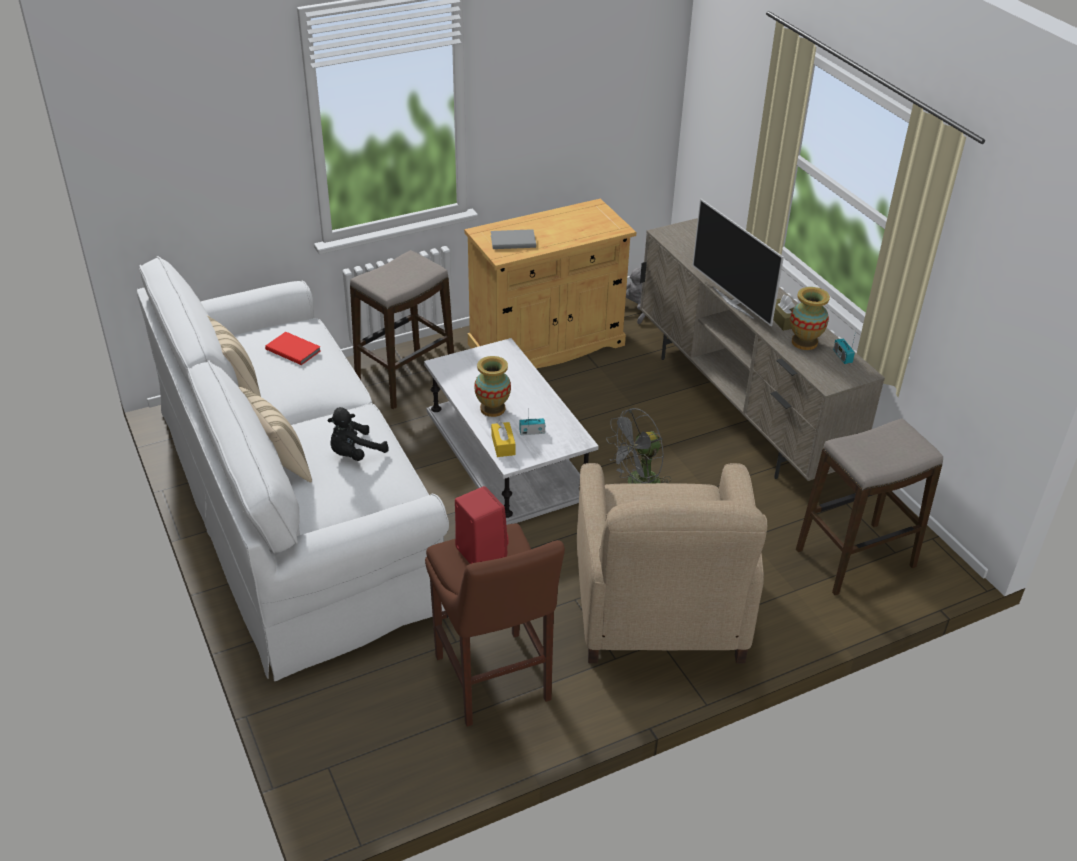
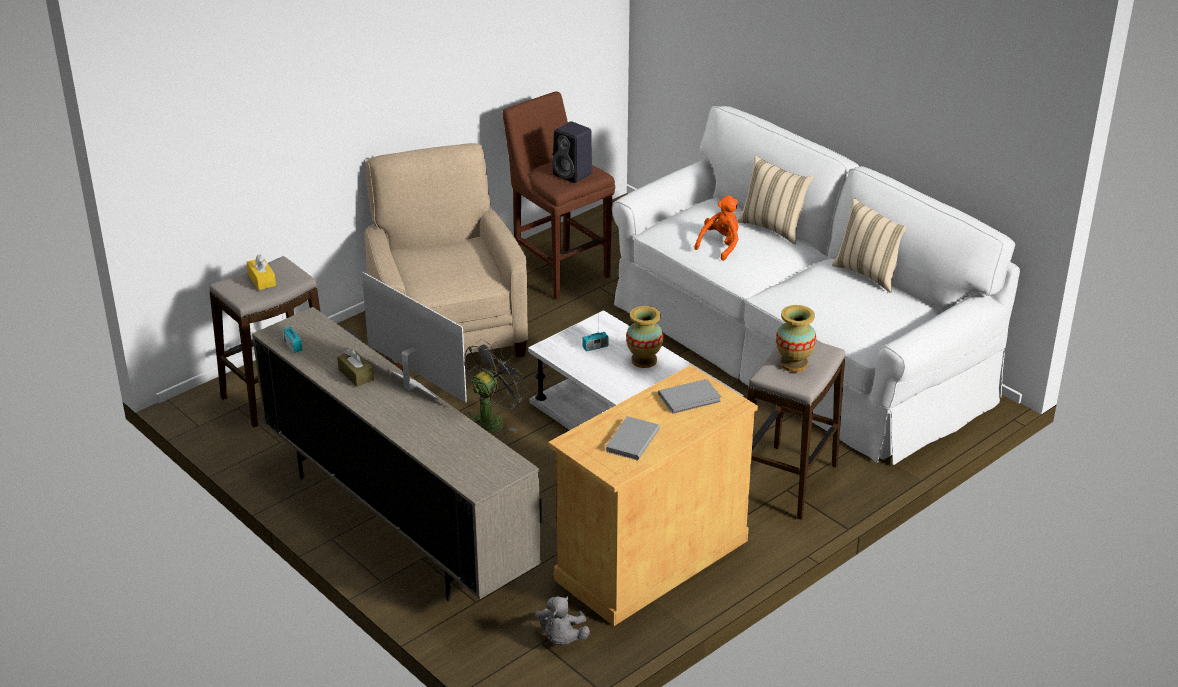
camera: 165 degrees right, 5 degrees down
red book [265,332,321,365] -> none
black plush toy [328,407,389,461] -> orange plush toy [694,196,738,261]
red speaker [455,486,509,564] -> black speaker [552,121,592,183]
yellow tissue box [491,421,516,457] -> yellow tissue box moved to [247,254,276,290]
vase [790,287,830,350] -> vase moved to [776,305,816,372]
none -> grey book [605,416,660,460]

